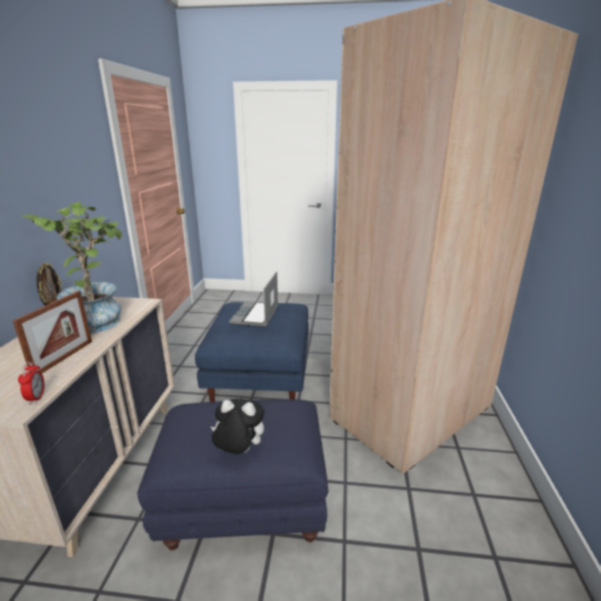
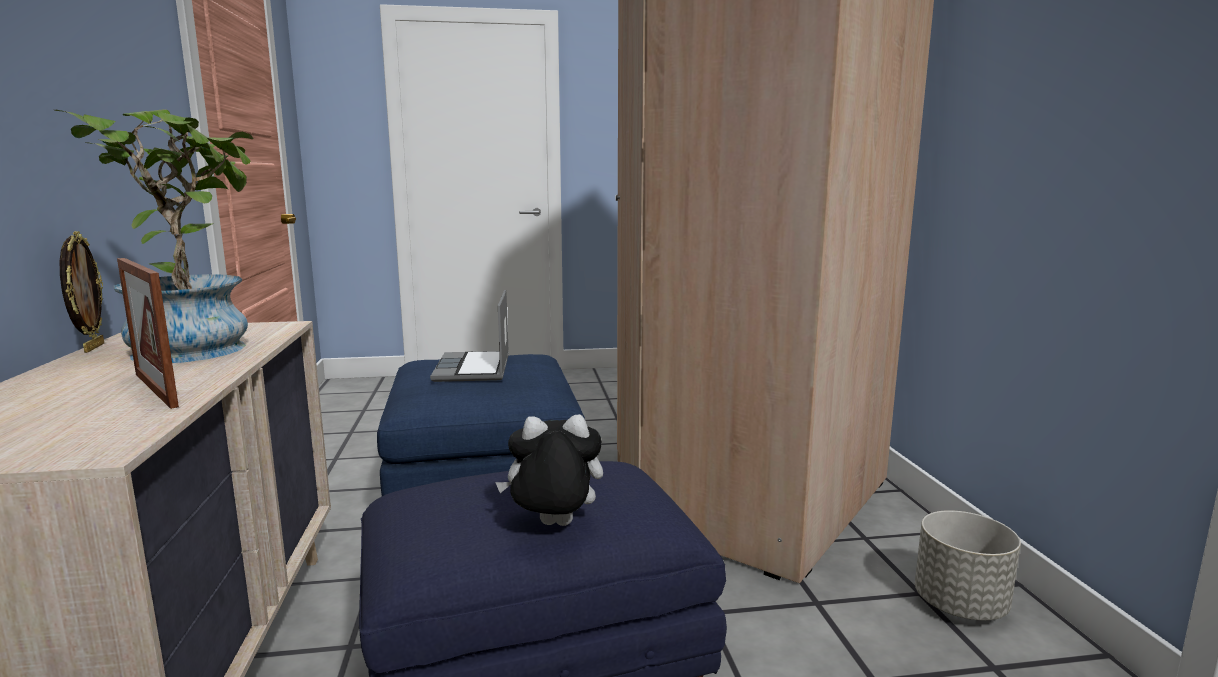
camera: 15 degrees left, 10 degrees down
picture frame [13,291,92,373] -> picture frame turned 135 degrees clockwise [117,258,179,409]
alarm clock [18,362,44,405] -> none
none -> grey planter [915,510,1021,620]

